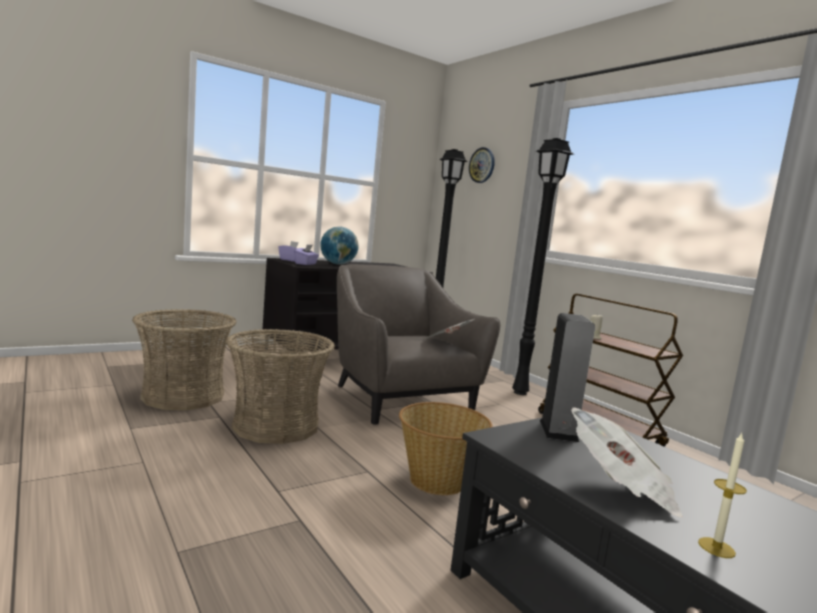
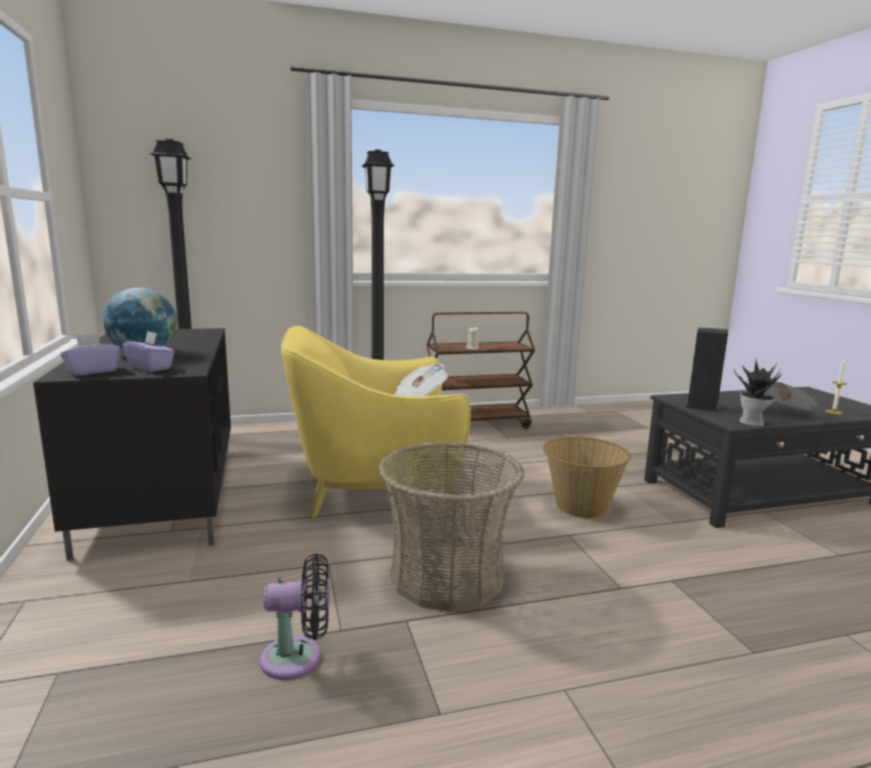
camera: 70 degrees left, 5 degrees up
basket [132,309,236,410] -> black fan [260,553,329,680]
grey armchair [337,264,500,425] -> yellow armchair [281,326,471,518]
wall clock [469,147,495,183] -> none
none -> potted plant [734,358,782,426]

